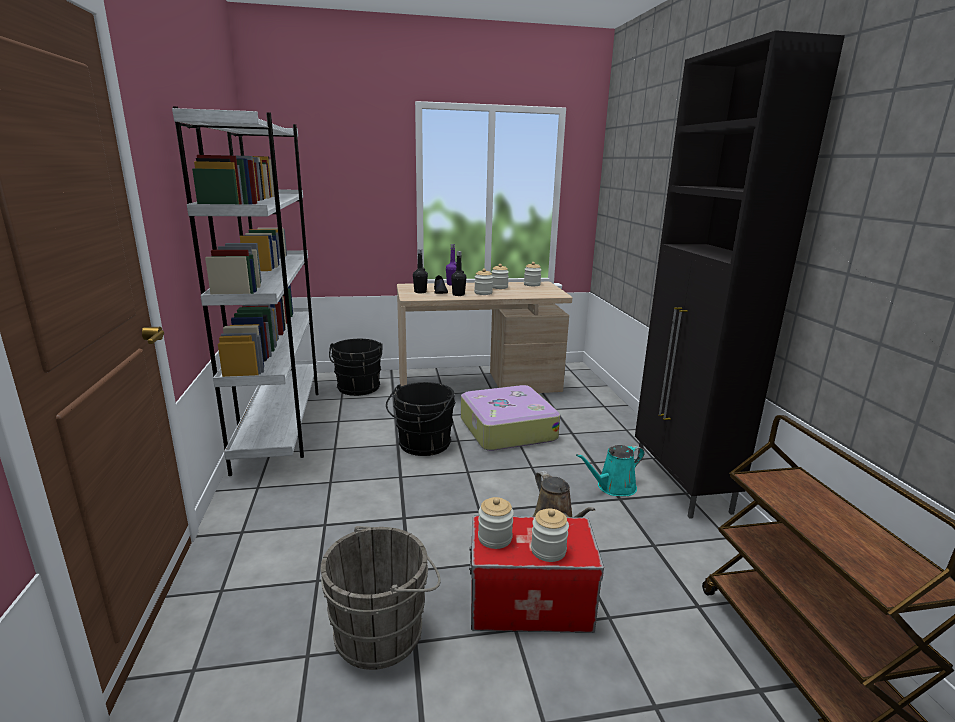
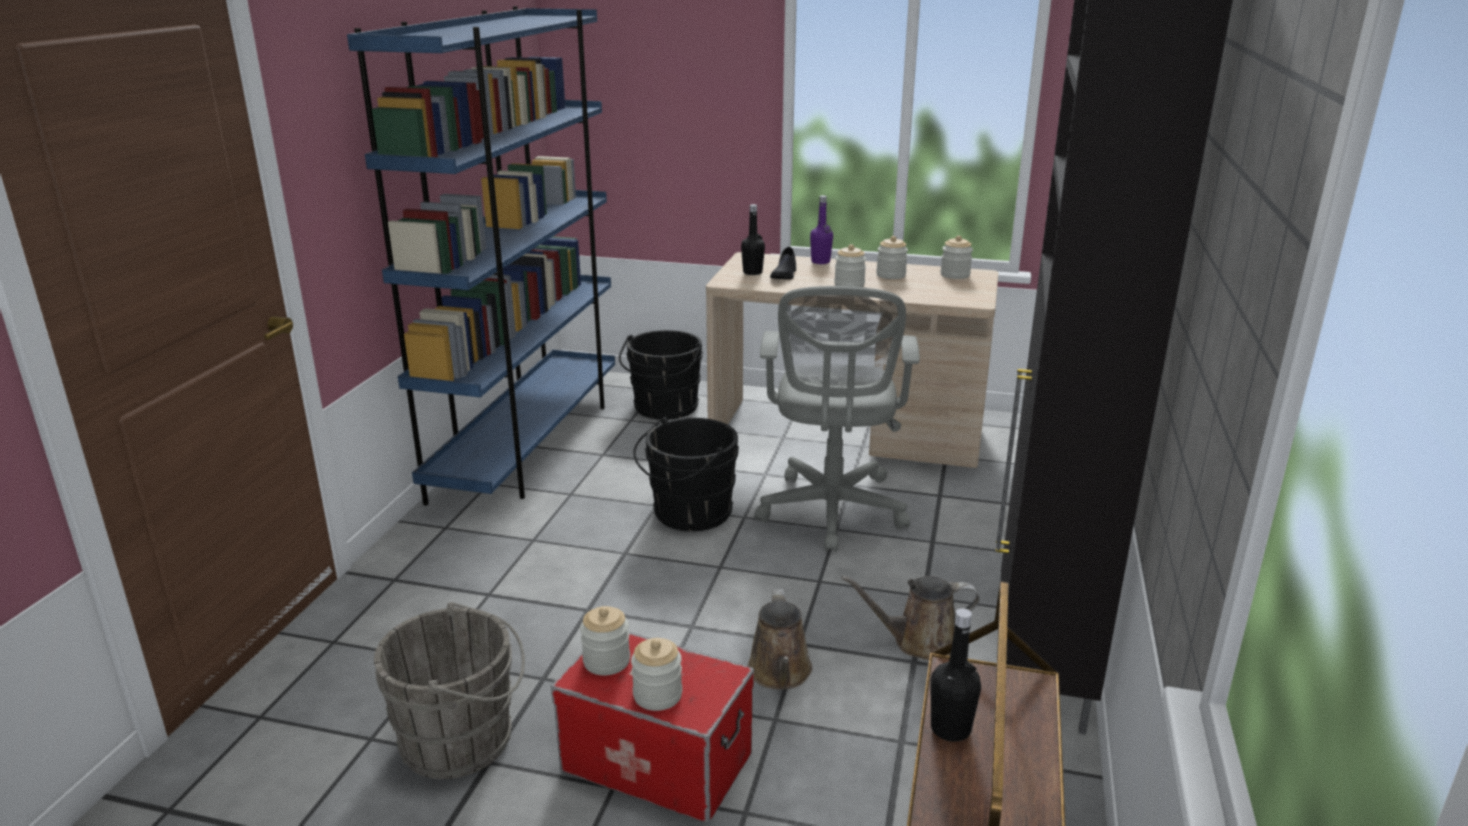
camera: 25 degrees right, 5 degrees up
white bookcase [172,106,319,476] -> blue bookcase [347,6,615,505]
black bottle [451,251,466,296] -> black bottle moved to [931,608,981,742]
suitcase [461,385,560,451] -> grey office chair [754,286,920,552]
turquoise watering can [576,445,644,496] -> brown watering can [841,576,980,660]

